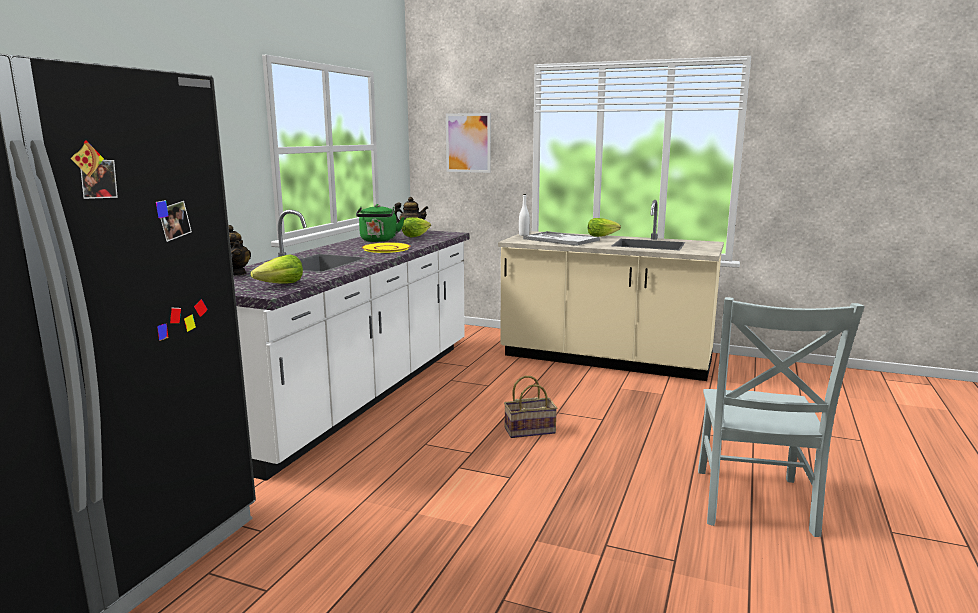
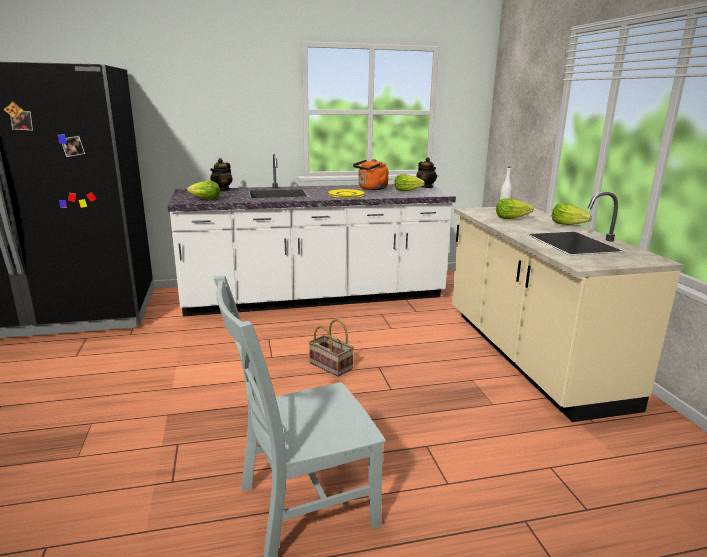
camera: 55 degrees right, 5 degrees up
green kettle [356,204,405,242] -> orange kettle [353,159,388,190]
picture [446,113,491,173] -> none
tray [523,231,600,246] -> lettuce [496,198,534,219]

